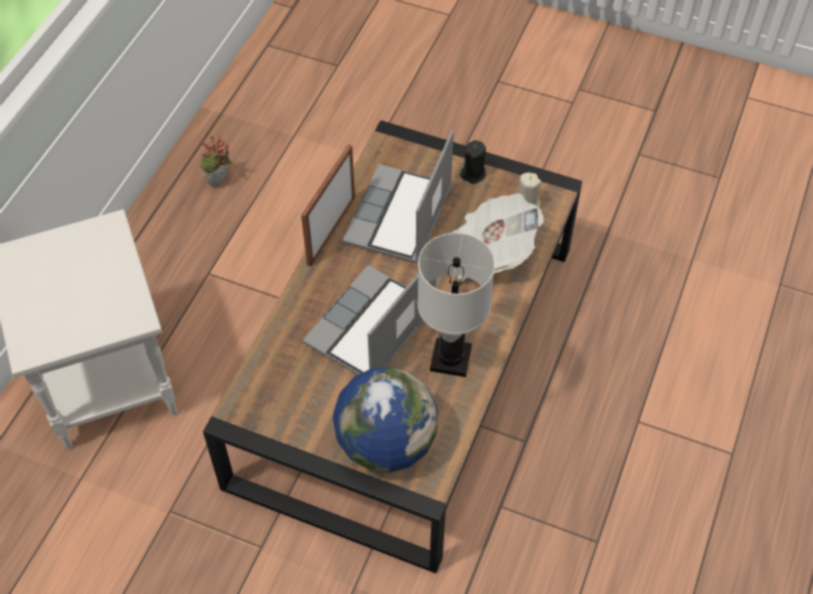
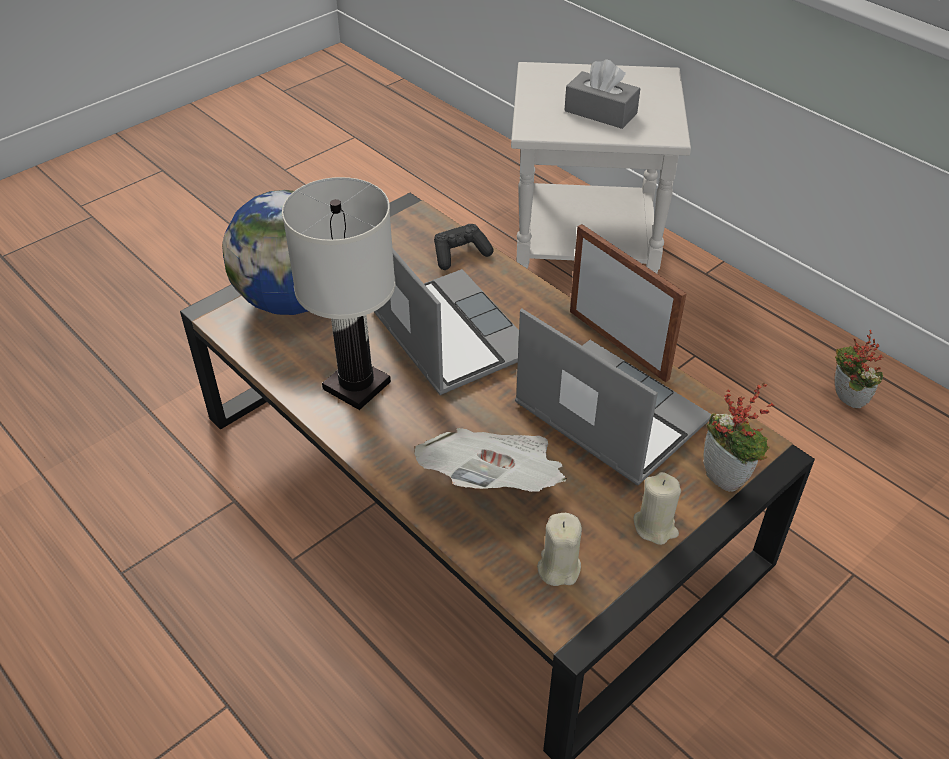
camera: 115 degrees right, 10 degrees down
black candle [460,140,486,184] -> beige candle [634,472,681,545]
none -> black game controller [434,224,493,270]
none -> grey tissue box [564,59,640,129]
none -> potted plant [703,382,775,492]

